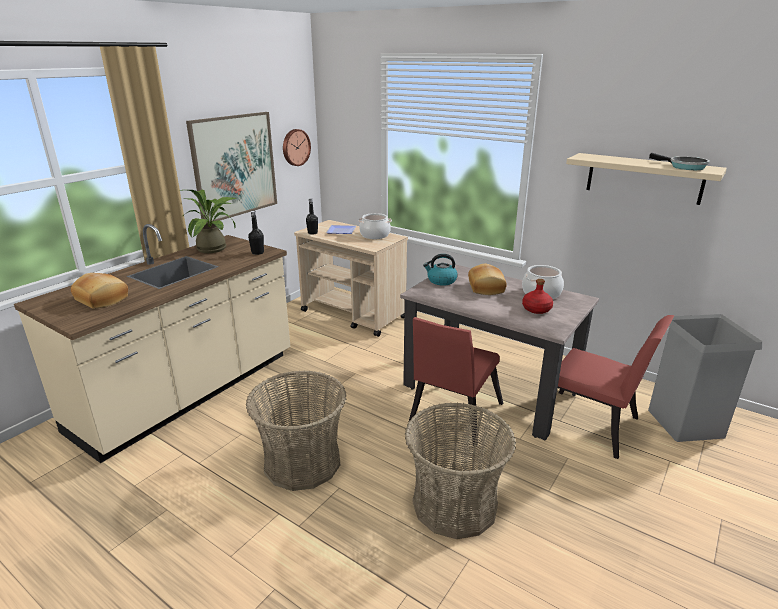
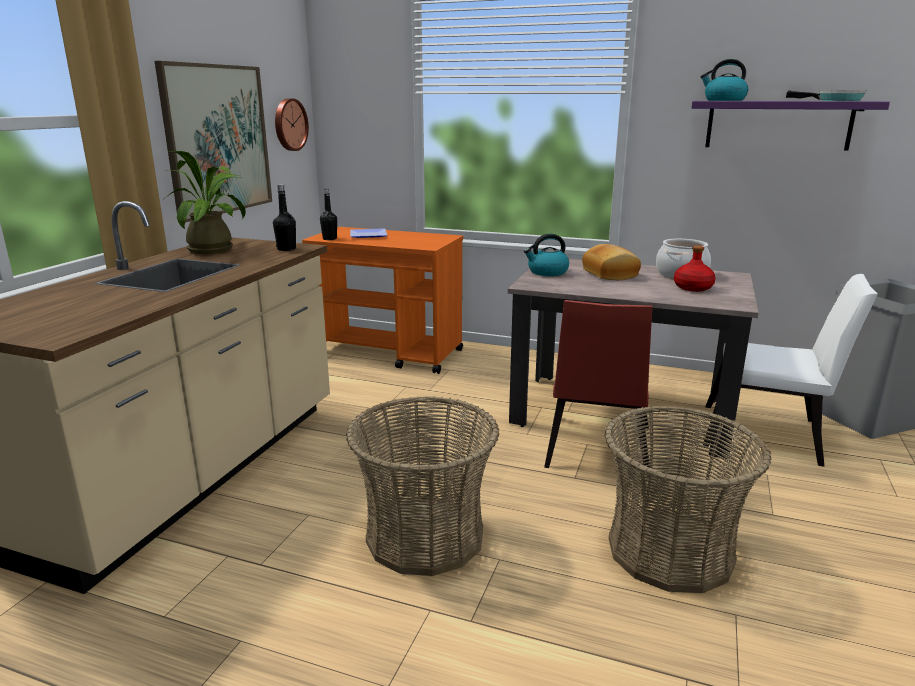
camera: 15 degrees left, 5 degrees down
bread [71,273,128,309] -> none
beige cart [294,220,408,337] -> orange cart [302,227,463,374]
cooking pot [358,213,392,239] -> none
red chair [558,315,674,459] -> white chair [703,274,878,467]
beige shelf [566,153,727,205] -> purple shelf [692,101,890,150]
none -> kettle [701,59,748,101]

